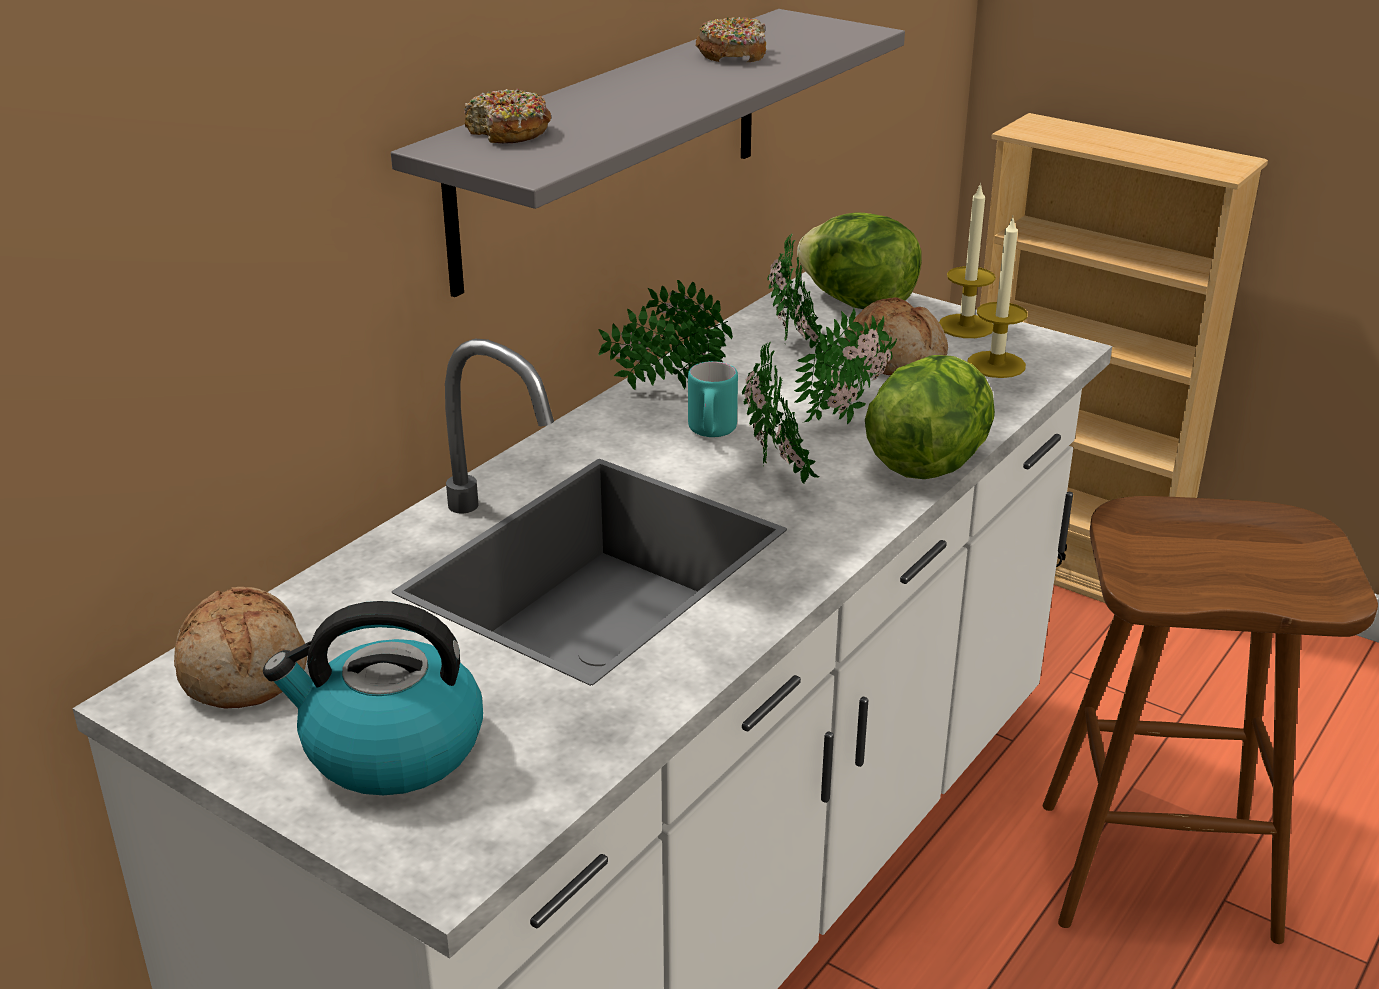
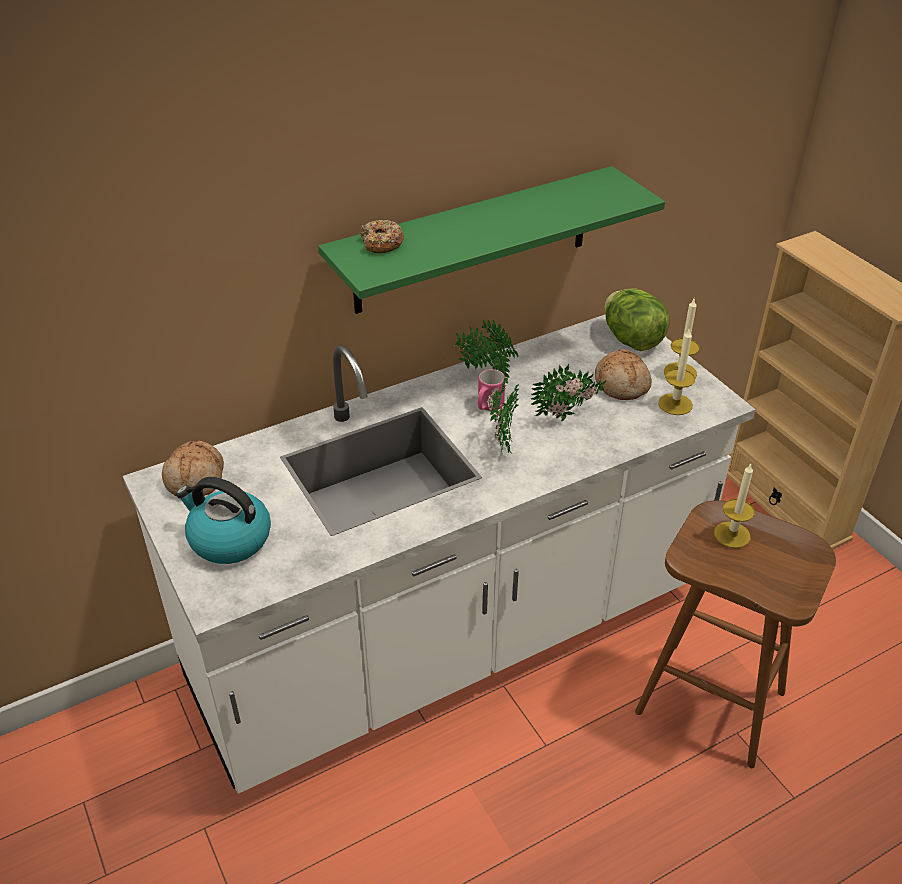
camera: 25 degrees right, 10 degrees up
grey shelf [391,9,905,297] -> green shelf [318,166,665,314]
turquoise mug [688,361,738,437] -> pink mug [477,369,505,411]
donut [696,17,766,62] -> none
potted plant [767,233,827,355] -> none
lettuce [865,355,995,479] -> none
none -> candle [714,464,755,548]

